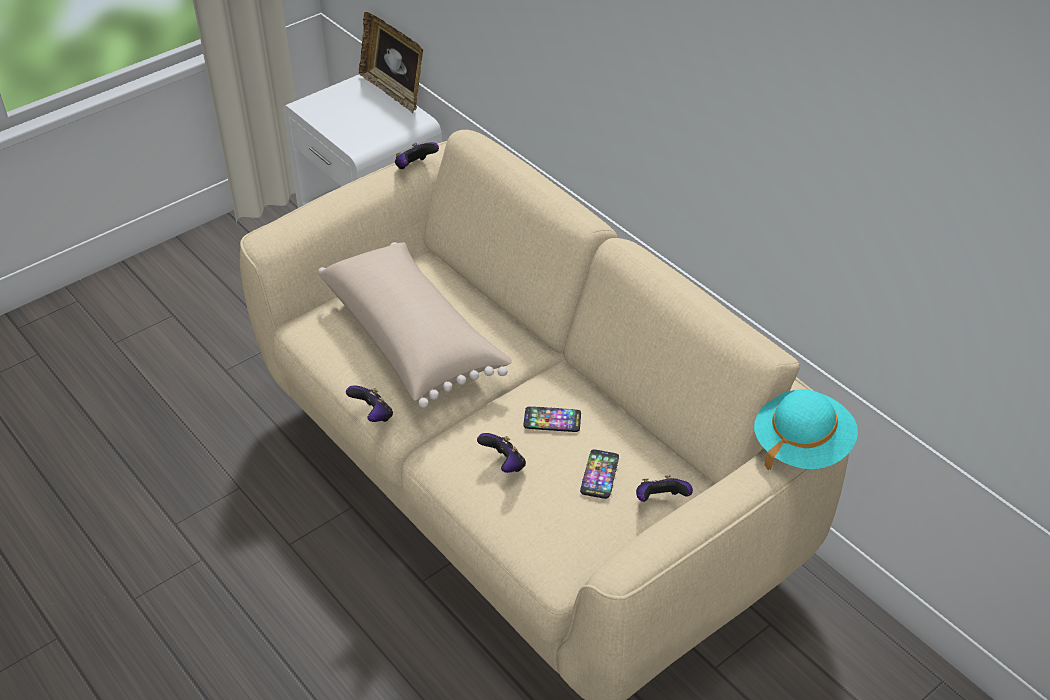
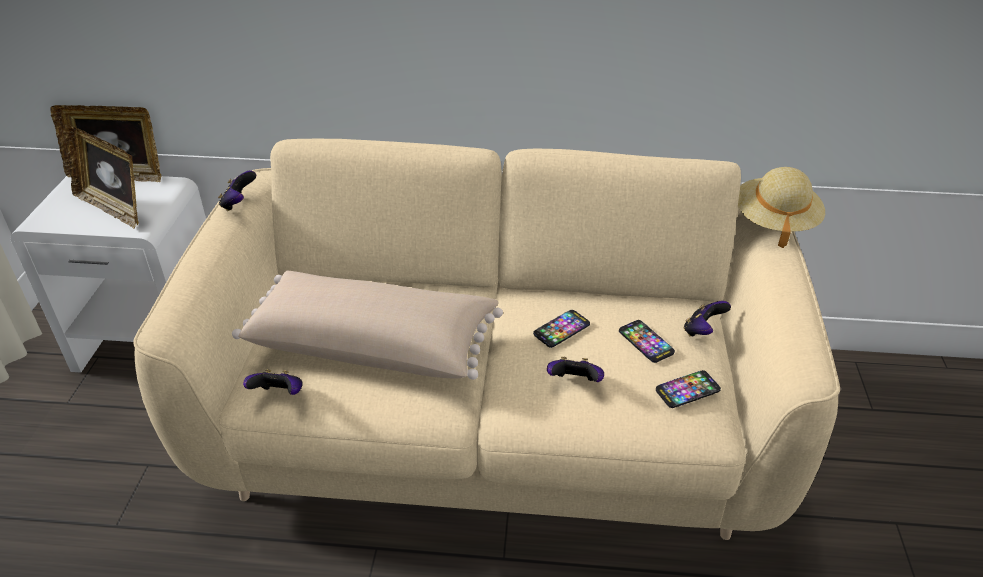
camera: 45 degrees left, 5 degrees down
game controller [346,385,393,422] -> game controller moved to [243,369,303,395]
turquoise hat [754,389,858,471] -> beige hat [738,167,825,248]
none -> picture frame [63,125,139,228]
none -> phone [656,370,721,408]

